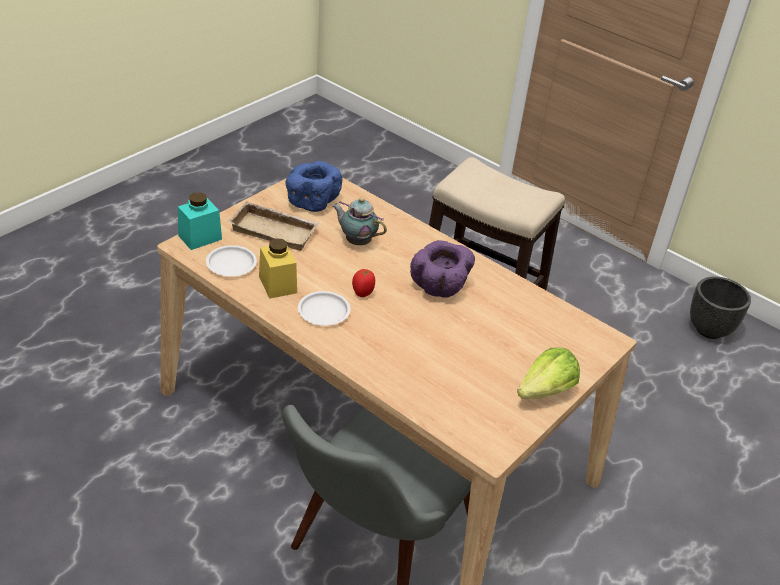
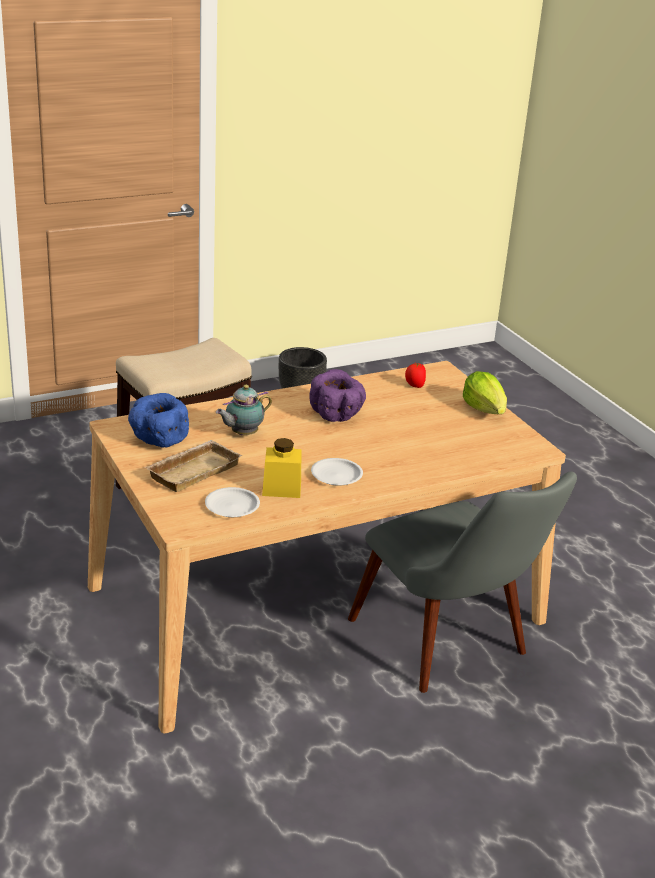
camera: 65 degrees left, 10 degrees down
turquoise jar [178,192,222,250] -> none
tomato [352,269,375,297] -> tomato moved to [405,363,426,388]

